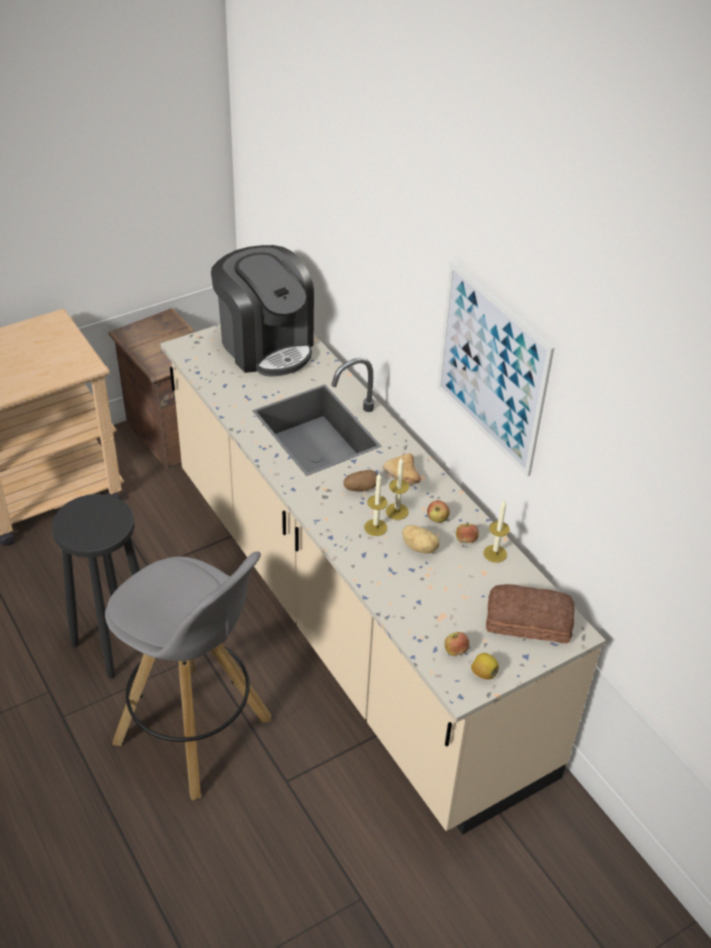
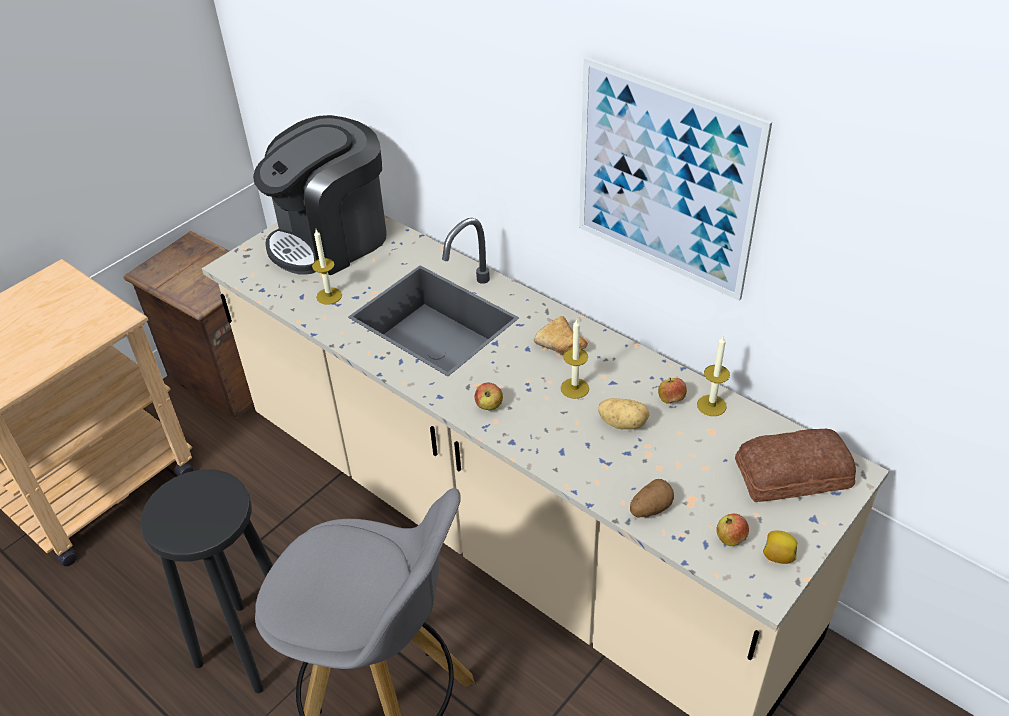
camera: 15 degrees left, 0 degrees up
coffee machine [211,245,314,377] -> coffee machine turned 105 degrees clockwise [253,115,386,275]
potato [344,470,377,492] -> potato moved to [630,479,674,517]
candle [364,473,387,536] -> candle moved to [312,229,342,305]
apple [427,500,450,523] -> apple moved to [475,383,503,410]

